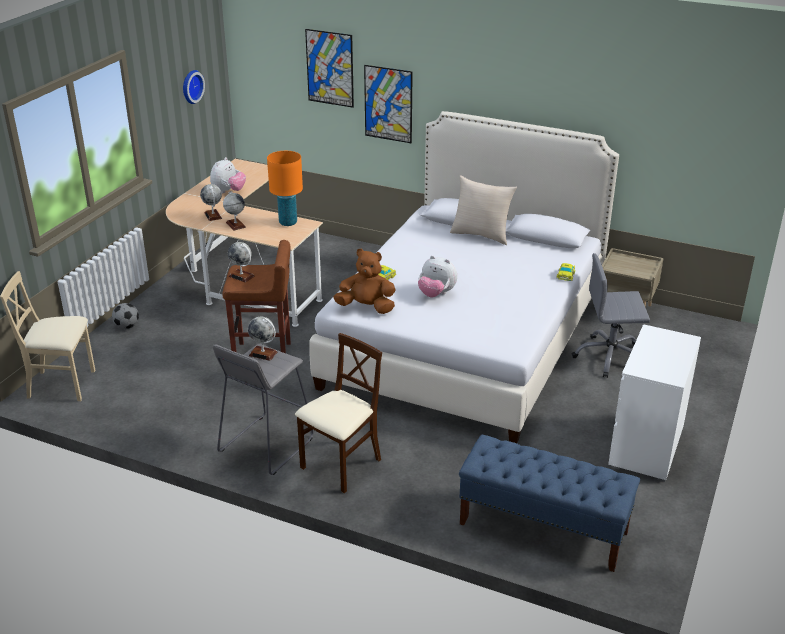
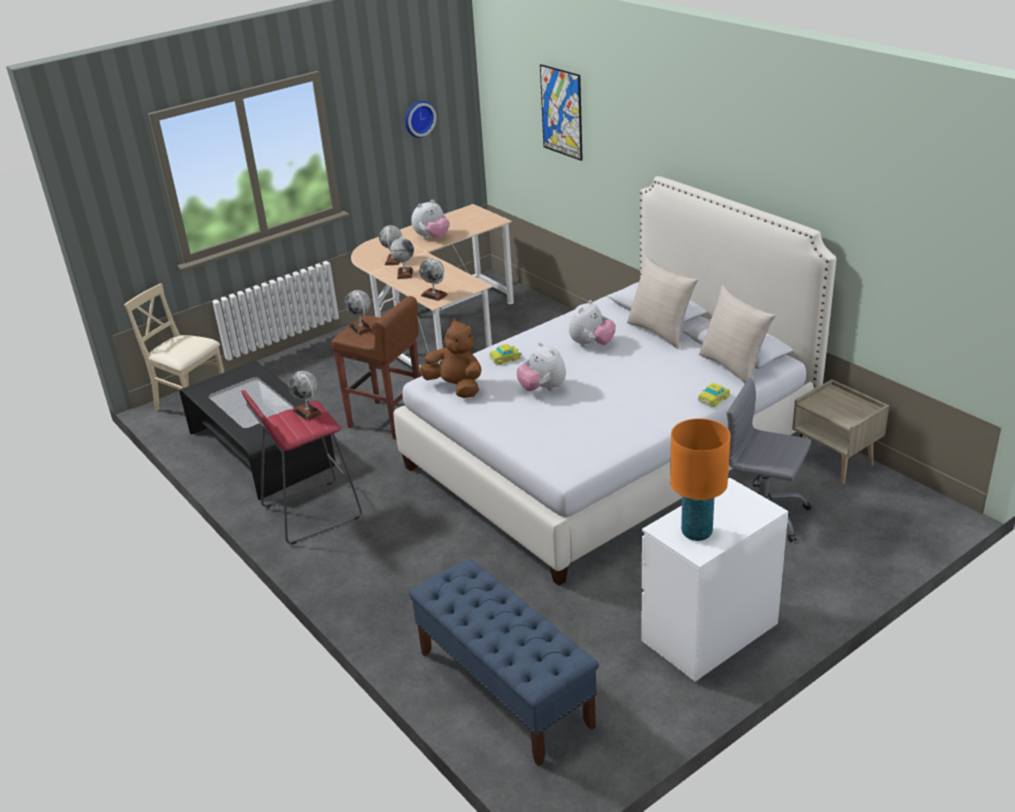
camera: 30 degrees right, 0 degrees up
football [112,303,139,329] -> none
grey stool [213,344,313,475] -> red stool [241,390,362,544]
orange table lamp [267,151,303,226] -> orange table lamp moved to [670,418,731,541]
beige chair [295,333,382,493] -> none
picture [364,65,413,143] -> none
none -> black coffee table [180,361,335,500]
none -> globe [419,258,448,301]
none -> plush toy [569,300,616,347]
none -> beige pillow [699,285,776,383]

